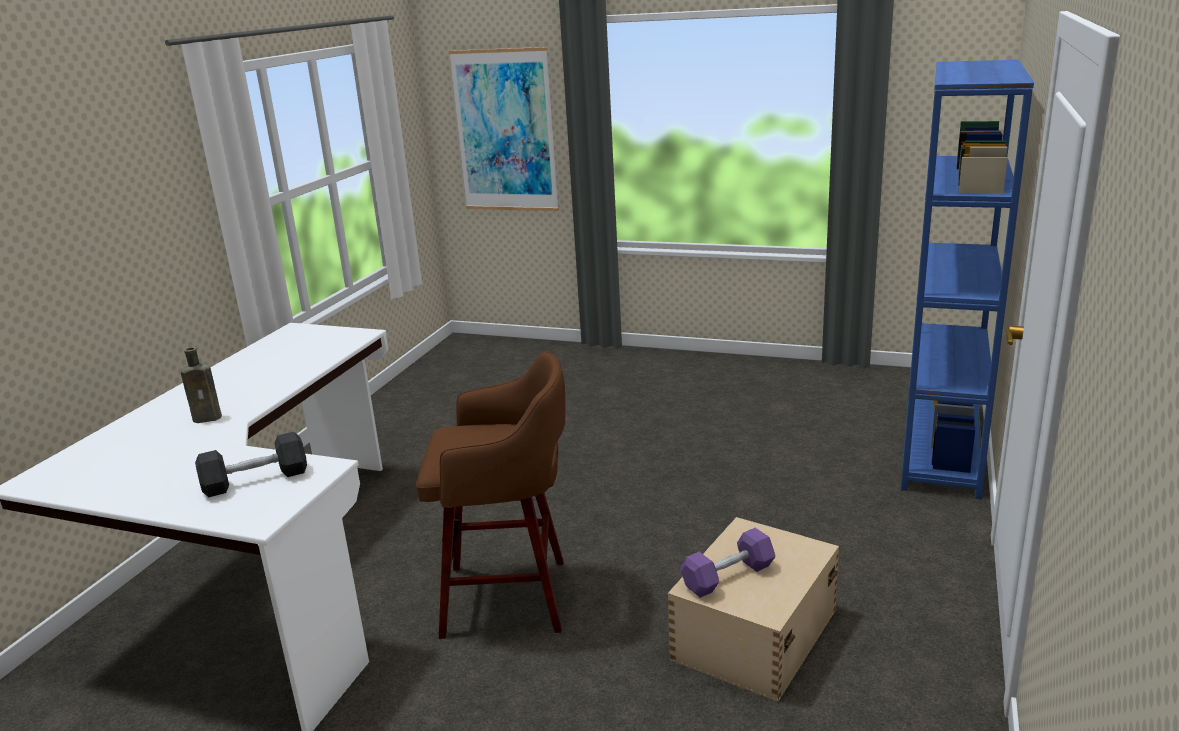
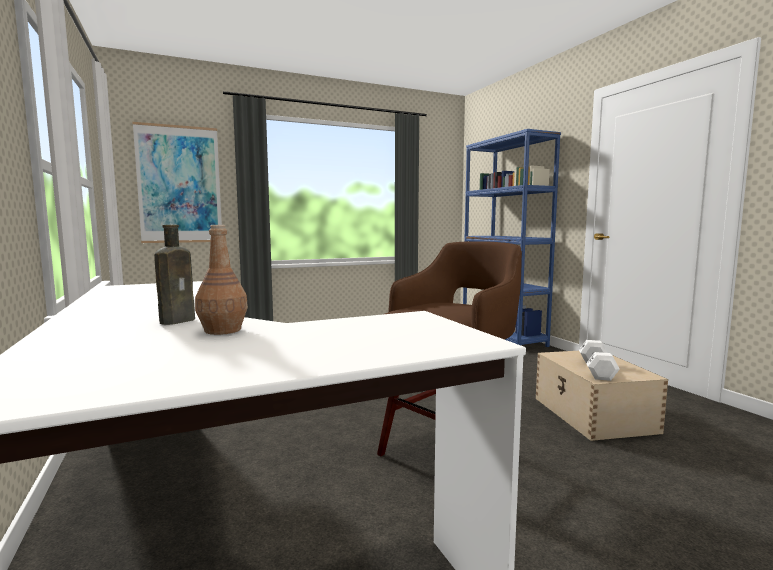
camera: 45 degrees left, 15 degrees down
black dumbbell [195,432,307,497] -> none
purple dumbbell [681,528,776,598] -> white dumbbell [579,340,620,381]
none -> brown bottle [195,225,248,335]

